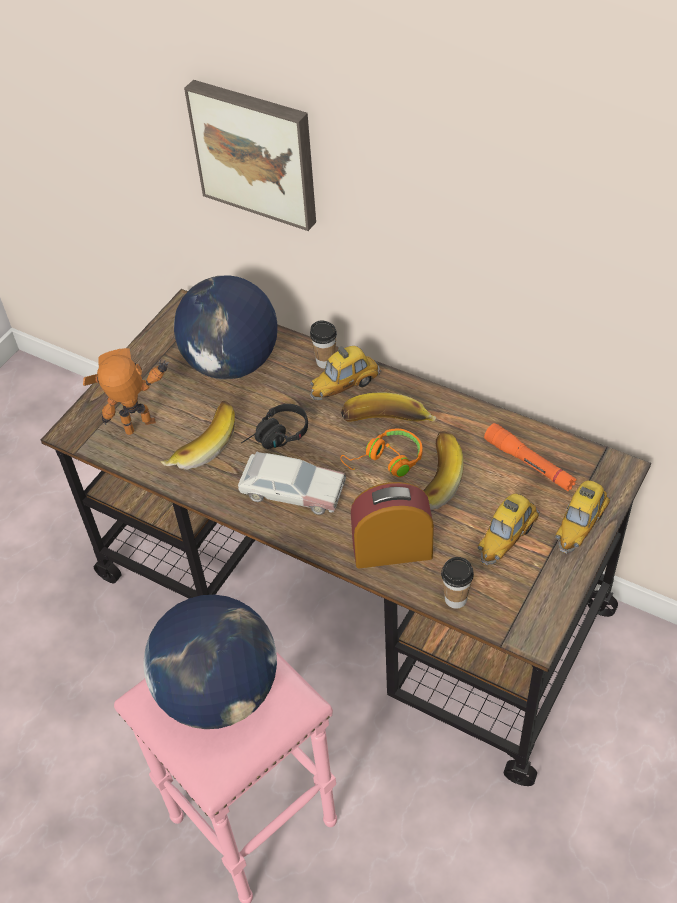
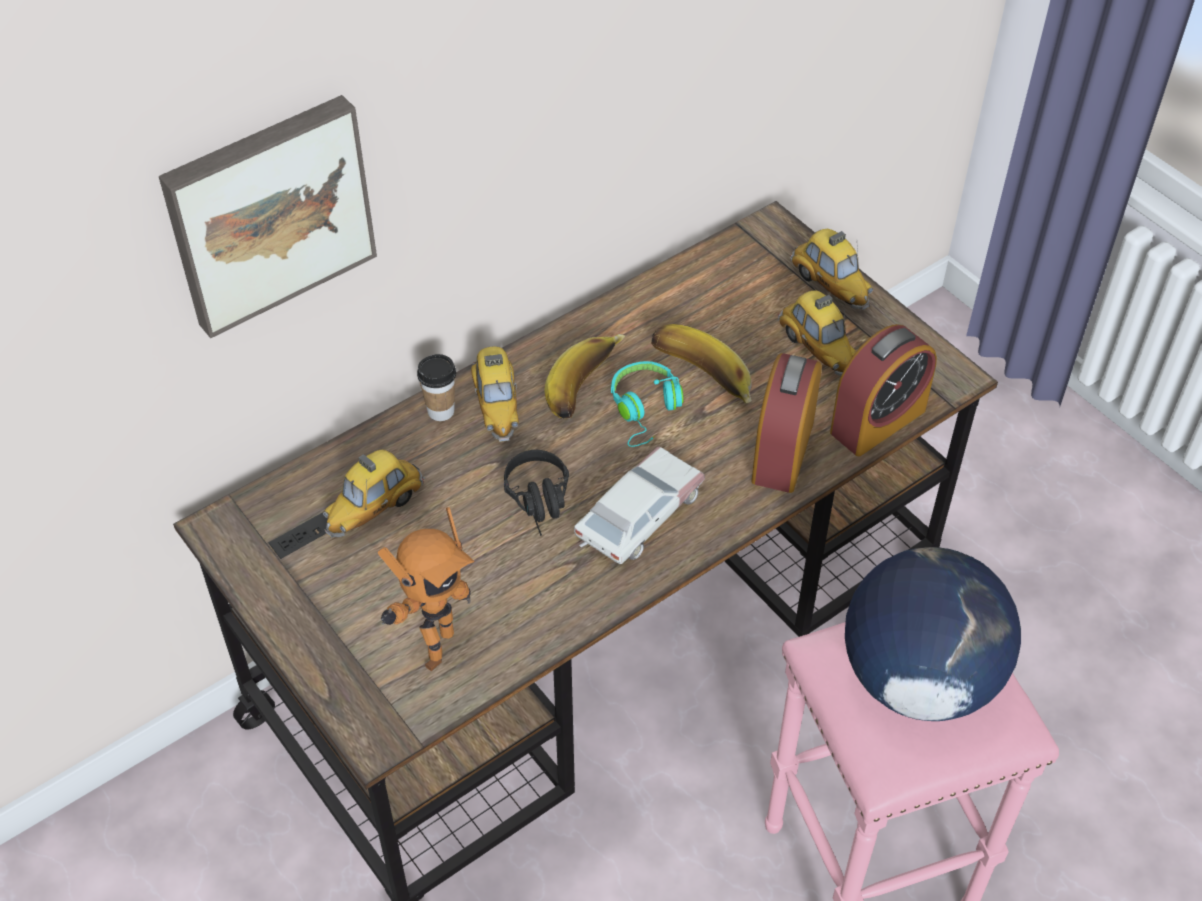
camera: 70 degrees left, 0 degrees up
toy robot [83,348,169,435] -> toy robot turned 150 degrees counterclockwise [378,507,474,671]
banana [160,401,235,470] -> none
globe [174,276,278,380] -> toy car [323,450,425,538]
orange headphones [341,428,422,477] -> turquoise headphones [611,361,684,447]
cup [441,557,474,609] -> alarm clock [830,324,937,456]
orange flashlight [484,423,577,491] -> none

